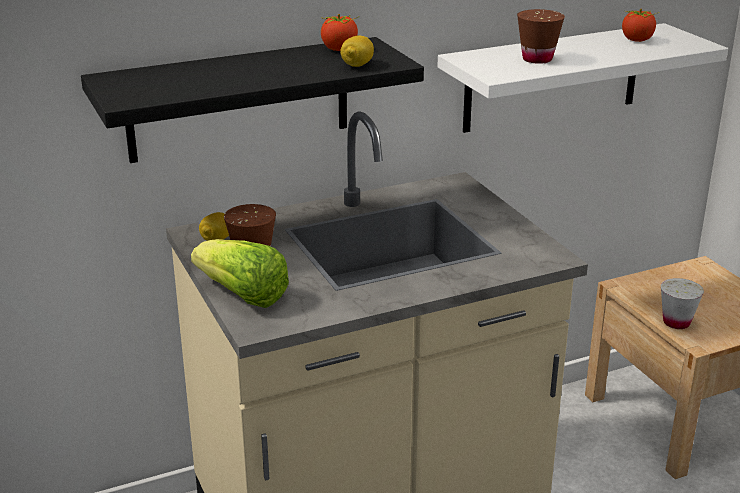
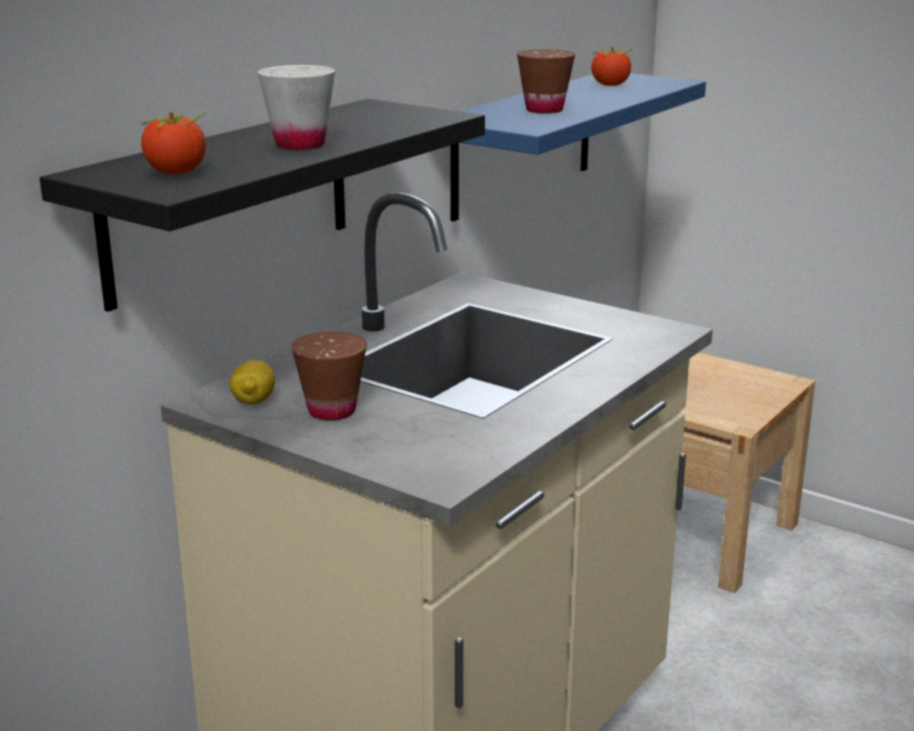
camera: 30 degrees left, 5 degrees down
lettuce [191,239,289,308] -> none
tomato [321,14,359,51] -> tomato moved to [138,112,206,174]
lemon [340,35,374,67] -> none
white shelf [437,23,728,133] -> blue shelf [450,73,706,222]
white cup [661,278,704,329] -> white cup moved to [257,65,335,150]

